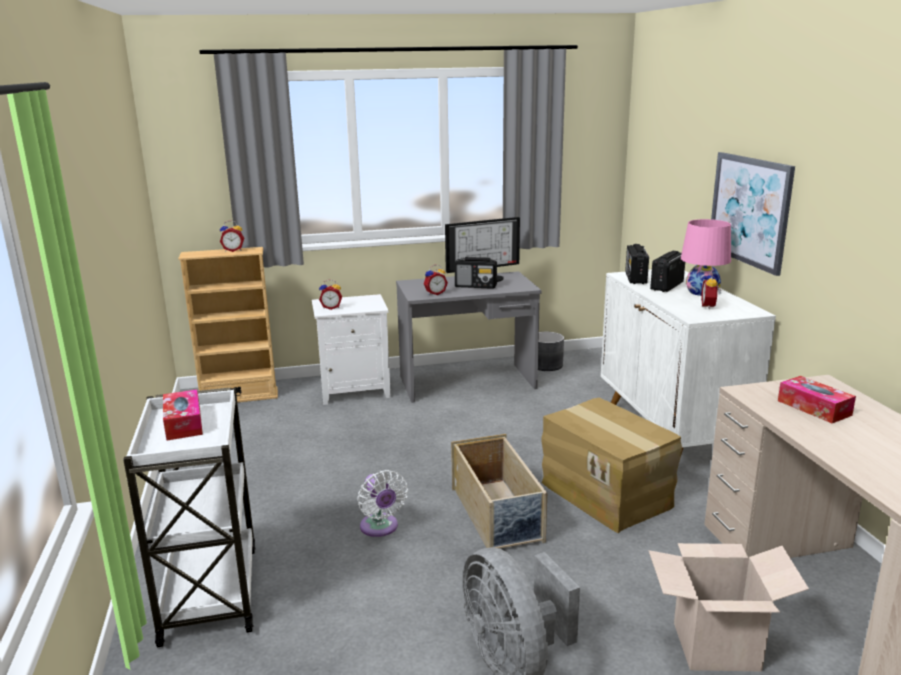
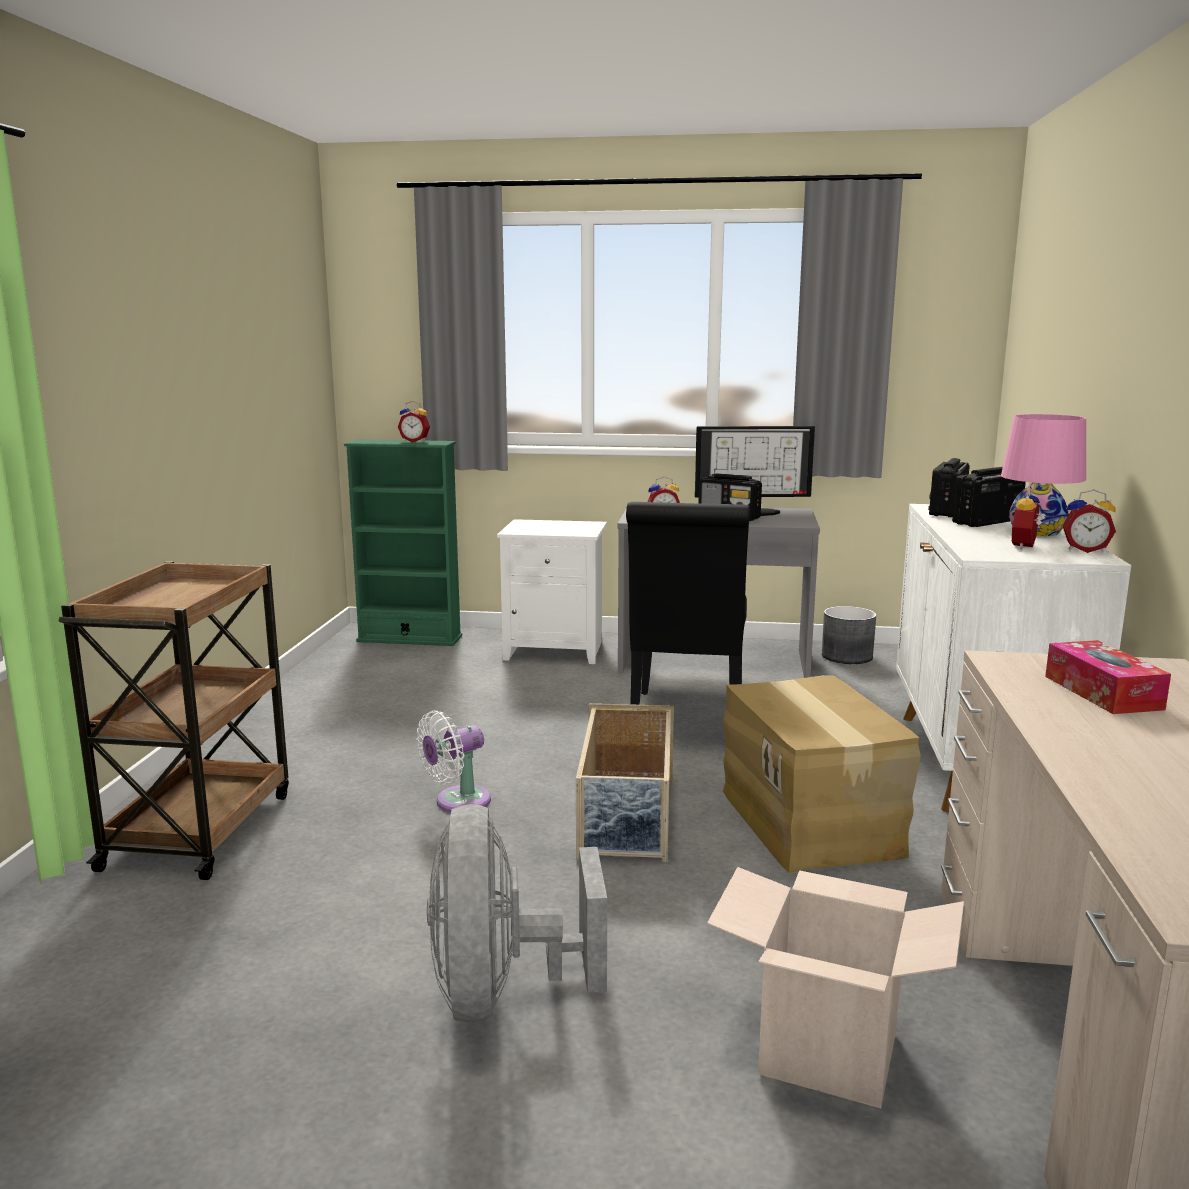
camera: 20 degrees right, 5 degrees down
white cart [123,388,256,648] -> brown cart [58,561,289,880]
tissue box [163,389,203,441] -> none
beige bookcase [178,247,278,403] -> green bookcase [344,439,462,646]
alarm clock [319,280,342,310] -> alarm clock moved to [1062,489,1116,553]
white fan [357,470,408,537] -> white fan turned 60 degrees clockwise [417,711,491,812]
picture [711,152,795,276] -> none
none -> black chair [626,502,750,705]

